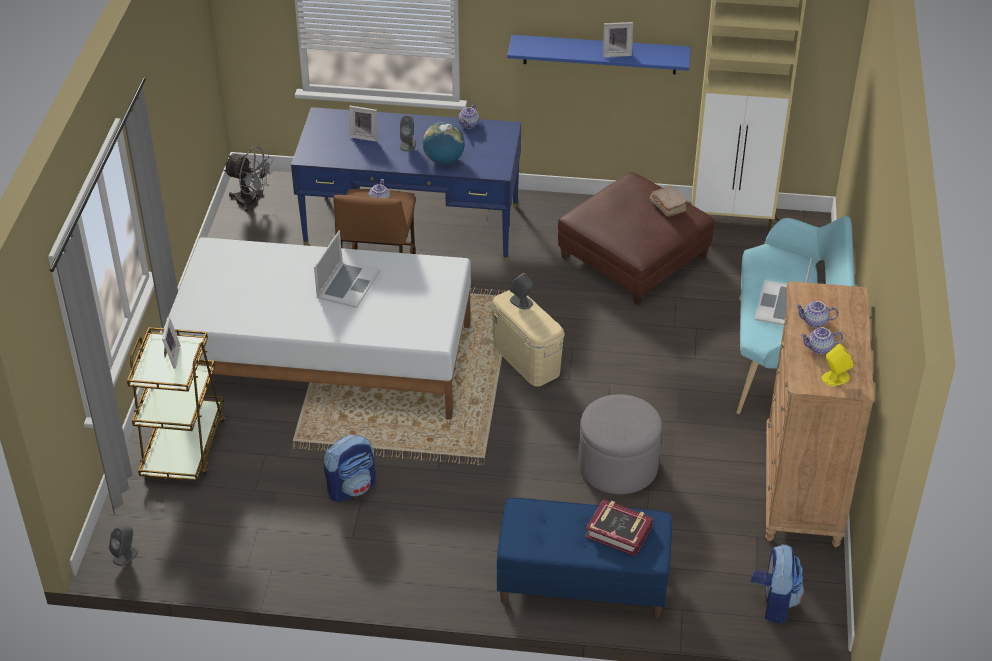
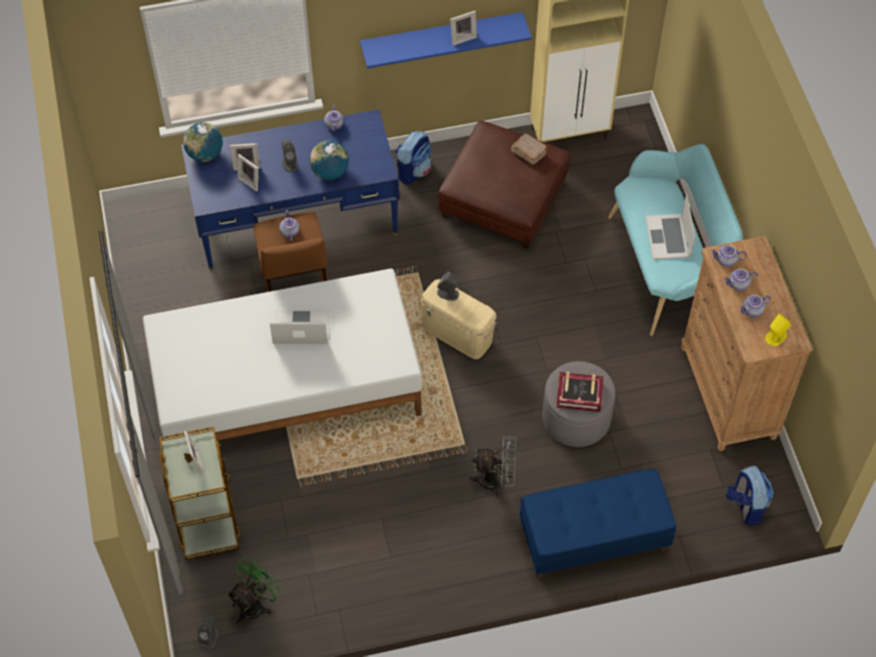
camera: 20 degrees left, 15 degrees up
grey fan [224,146,273,212] -> grey fan moved to [469,436,516,497]
laptop [314,230,380,308] -> laptop turned 90 degrees counterclockwise [270,310,329,344]
backpack [324,435,376,502] -> backpack moved to [395,131,432,185]
book [585,499,653,556] -> book moved to [556,372,604,412]
none -> globe [183,123,223,162]
none -> green fan [227,556,283,626]
none -> picture frame [238,154,260,192]
none -> teapot [710,245,746,267]

